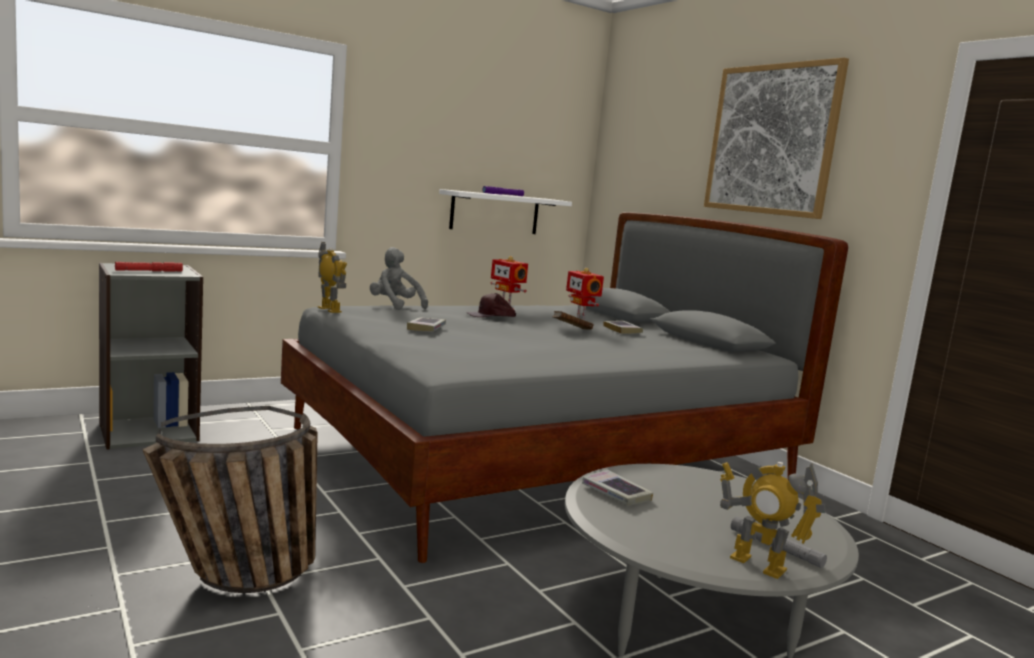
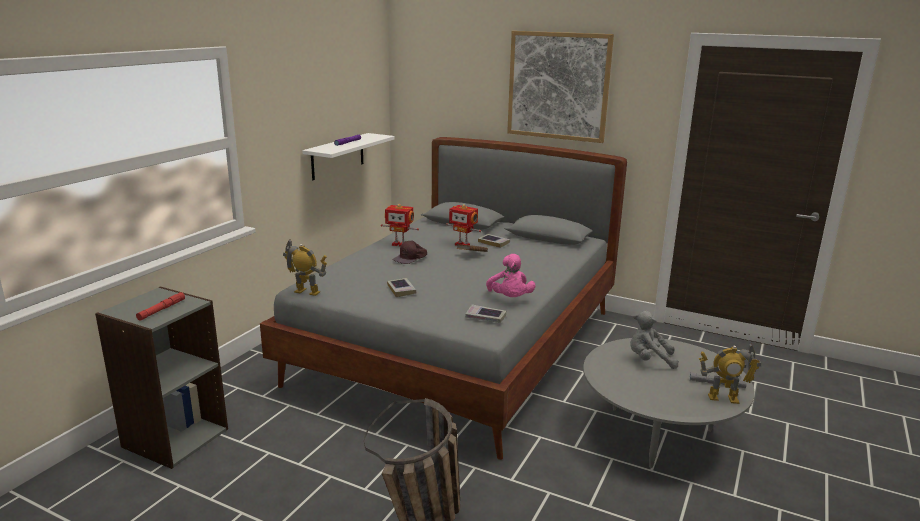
camera: 30 degrees left, 10 degrees up
grey plush toy [370,247,428,310] -> grey plush toy moved to [630,311,679,369]
book [582,470,653,505] -> book moved to [465,304,506,323]
none -> pink plush toy [486,254,536,297]

